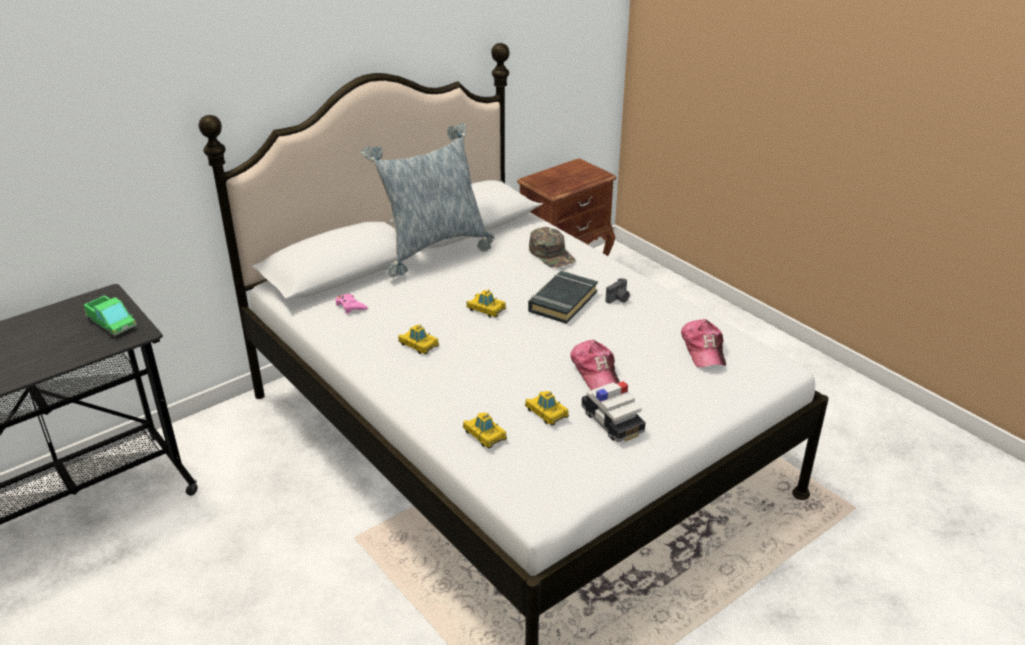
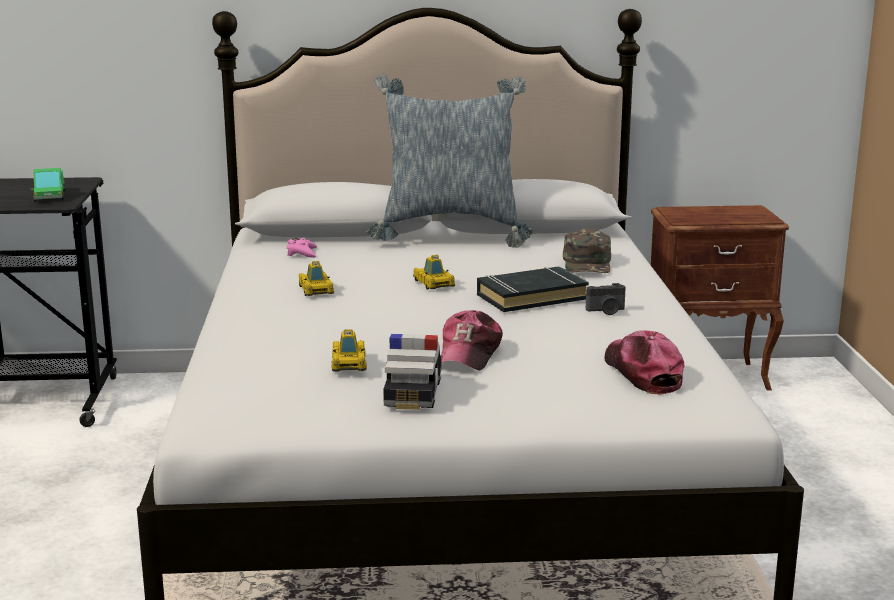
camera: 35 degrees right, 15 degrees down
toy car [463,412,507,448] -> none
cap [681,319,726,367] -> cap turned 135 degrees clockwise [604,330,684,395]

